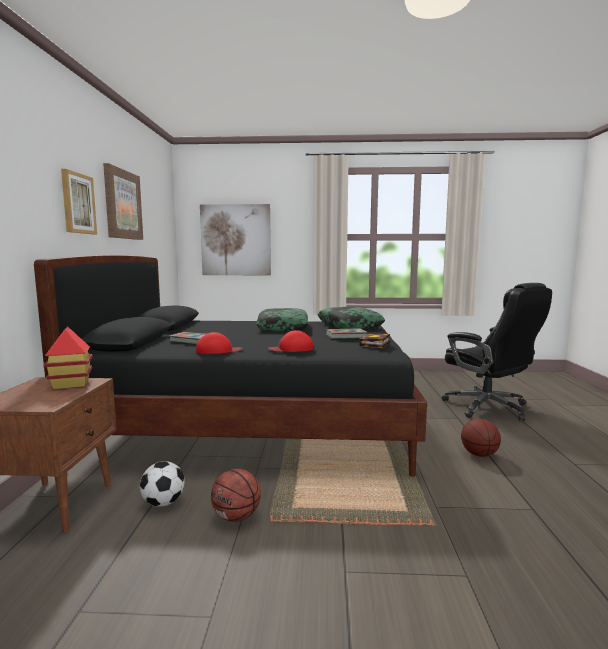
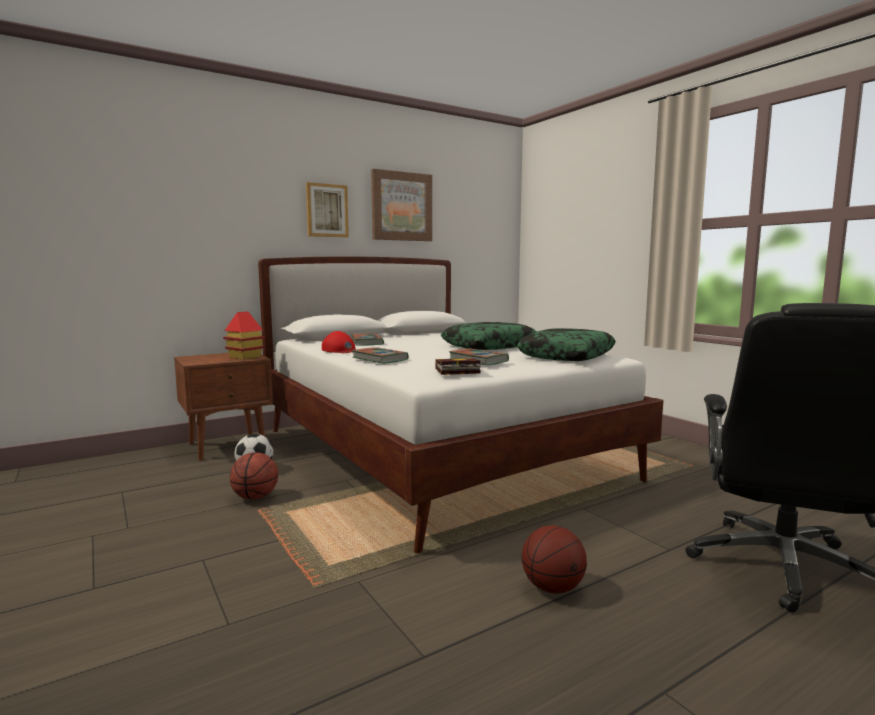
camera: 55 degrees right, 0 degrees up
black bed [34,255,427,477] -> white bed [258,256,664,554]
picture [200,204,271,275] -> none
red cap [268,330,313,352] -> book [352,347,409,364]

